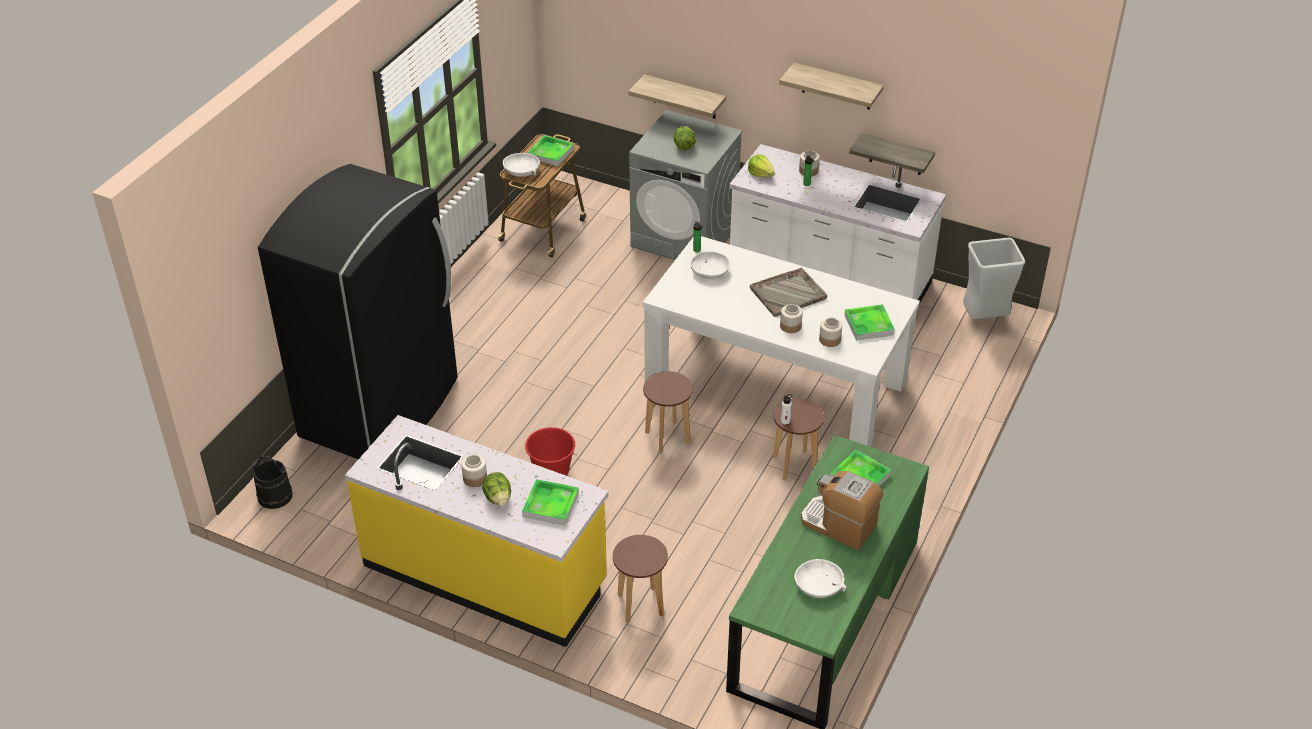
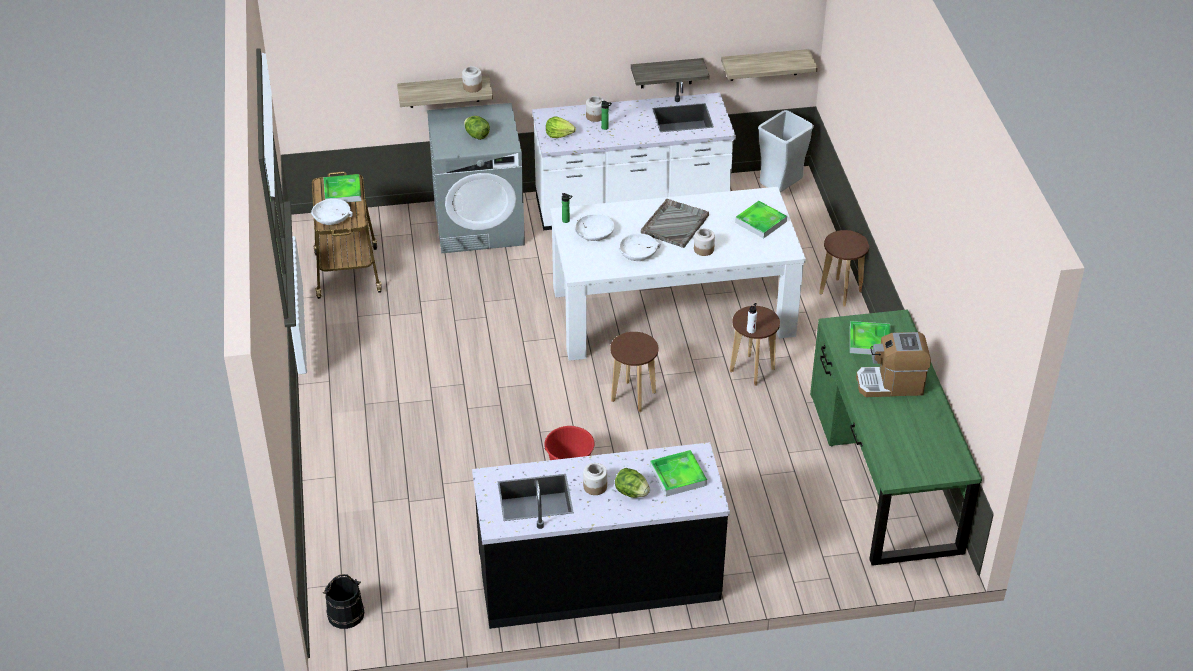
camera: 35 degrees left, 0 degrees up
black fridge [258,164,458,459] -> none
yellow counter [345,415,609,647] -> black counter [472,442,730,629]
brown stool [613,535,668,623] -> brown stool moved to [819,230,869,307]
shelf [779,63,884,110] -> shelf moved to [721,49,818,81]
white bowl [794,559,846,598] -> white bowl moved to [619,233,661,261]
jar [819,318,842,347] -> jar moved to [462,66,482,92]

